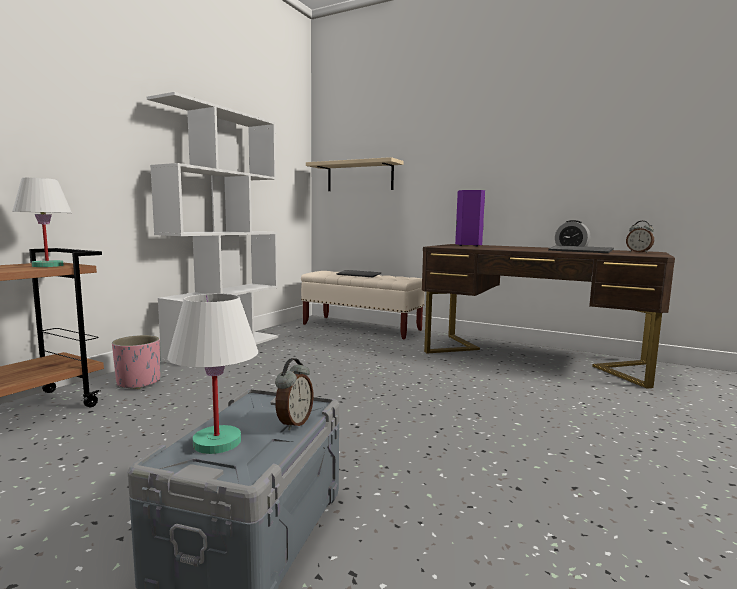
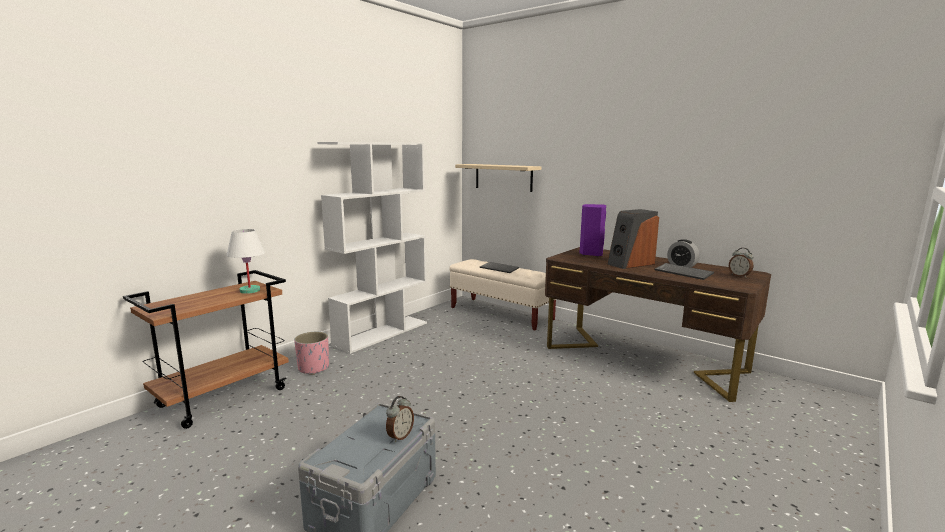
camera: 10 degrees right, 5 degrees up
white table lamp [167,294,258,454] -> none
none -> speaker [607,209,659,269]

